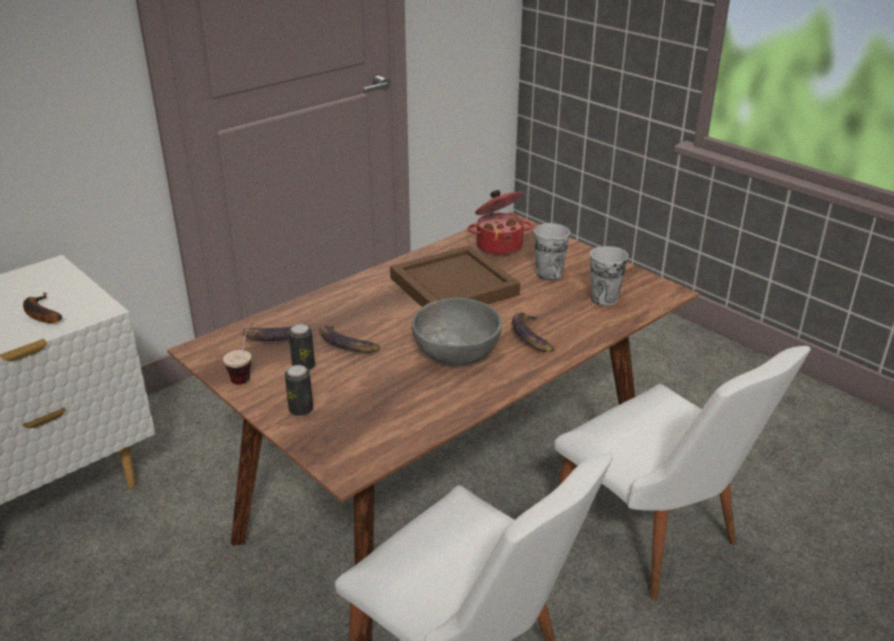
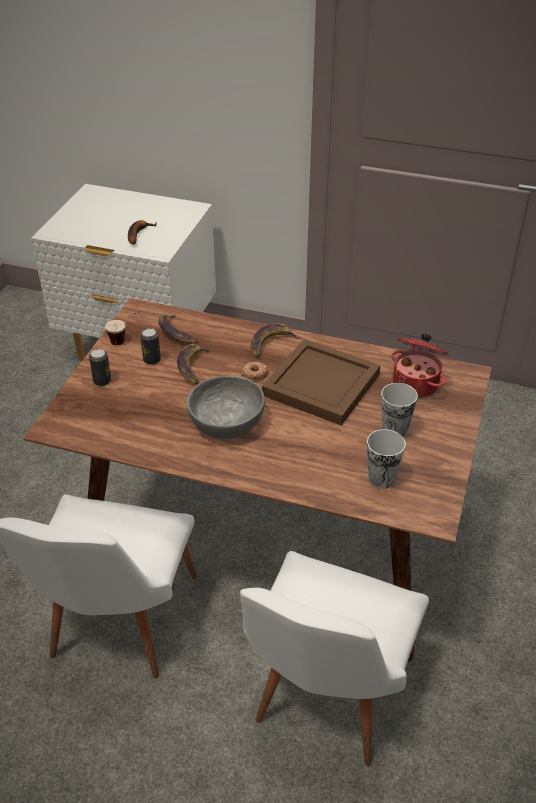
camera: 60 degrees right, 10 degrees up
banana [512,312,554,352] -> banana moved to [251,323,300,357]
none -> donut [241,361,268,382]

